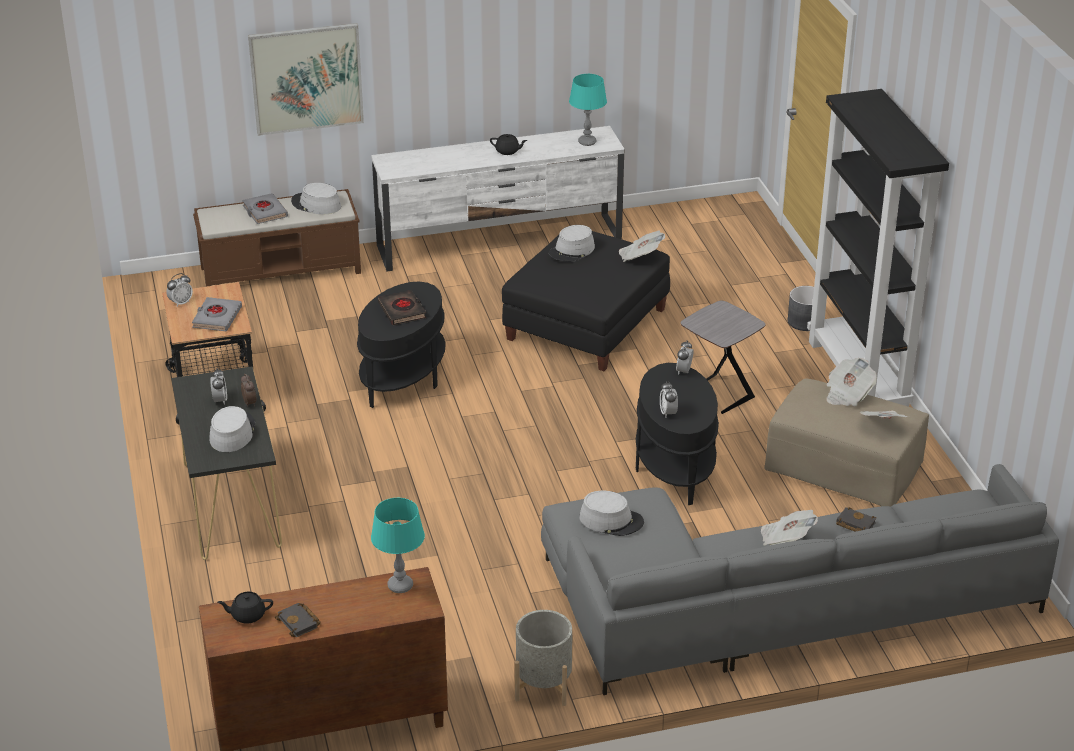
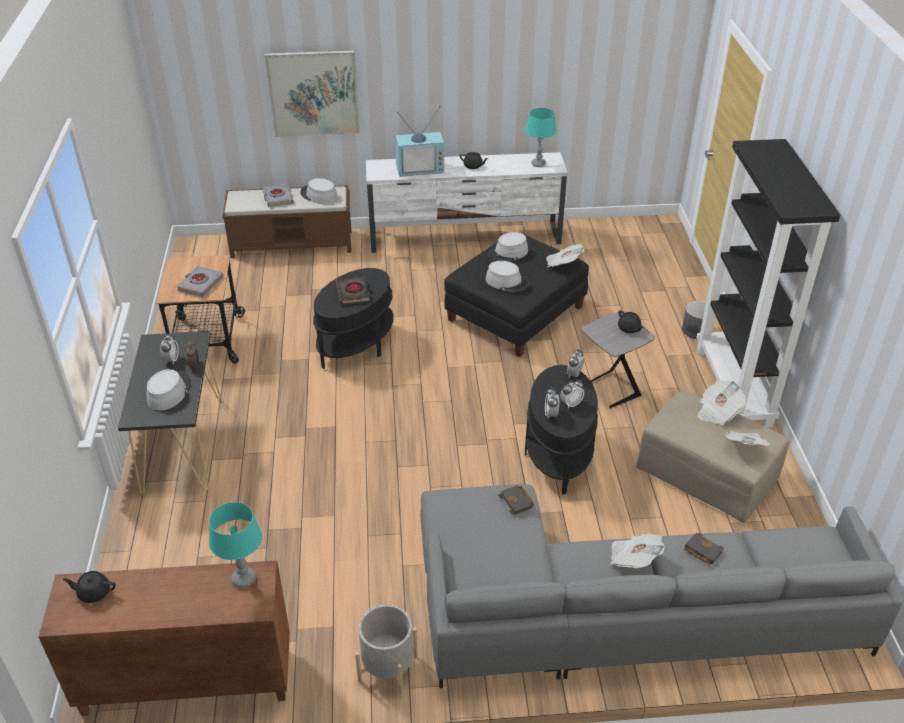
camera: 10 degrees right, 5 degrees up
alarm clock [166,273,193,307] -> alarm clock moved to [560,379,584,408]
black book [275,603,321,637] -> black book moved to [498,485,535,515]
grey hat [579,490,644,536] -> grey hat moved to [486,261,530,293]
none -> television [395,105,444,177]
none -> black teapot [618,310,644,333]

